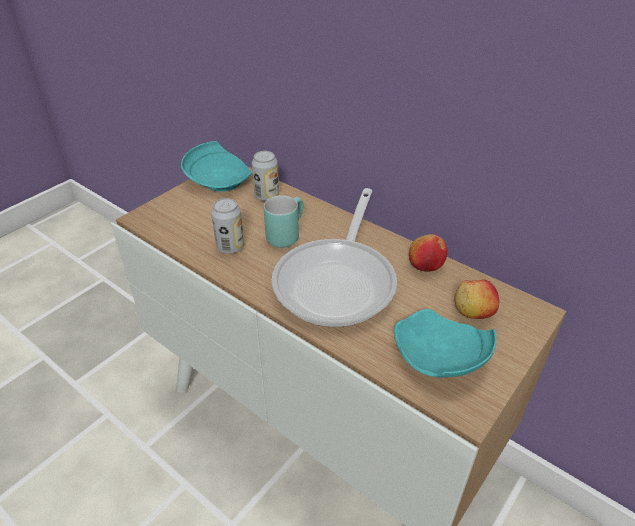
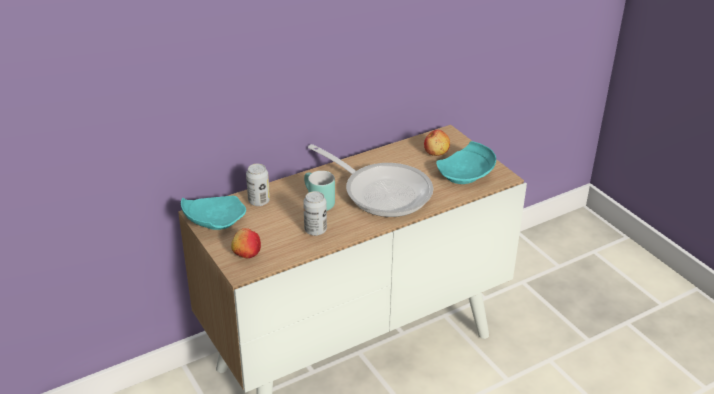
camera: 70 degrees left, 5 degrees down
apple [409,234,447,272] -> apple moved to [231,228,261,258]

